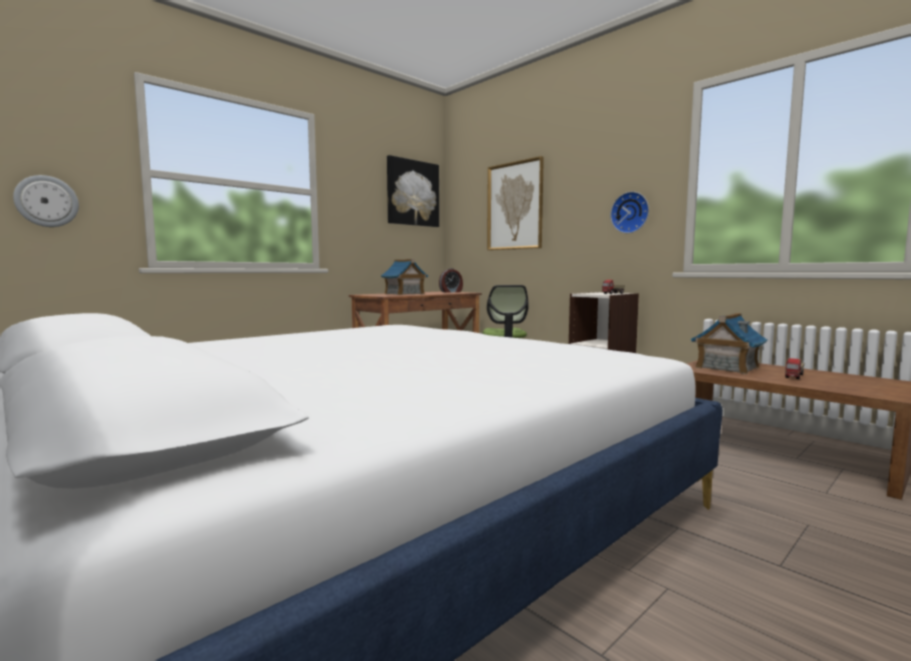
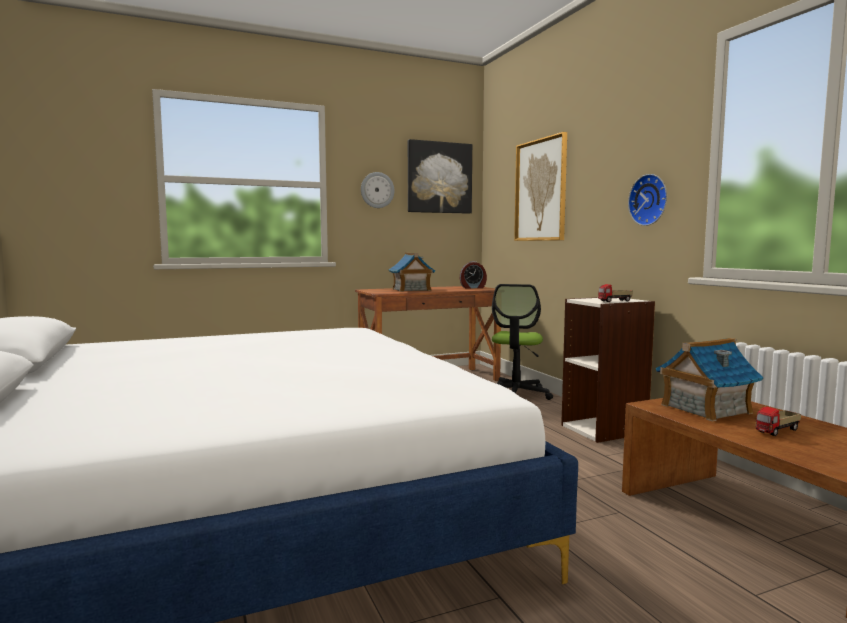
camera: 20 degrees right, 0 degrees up
wall clock [13,175,79,227] -> wall clock moved to [361,172,394,208]

